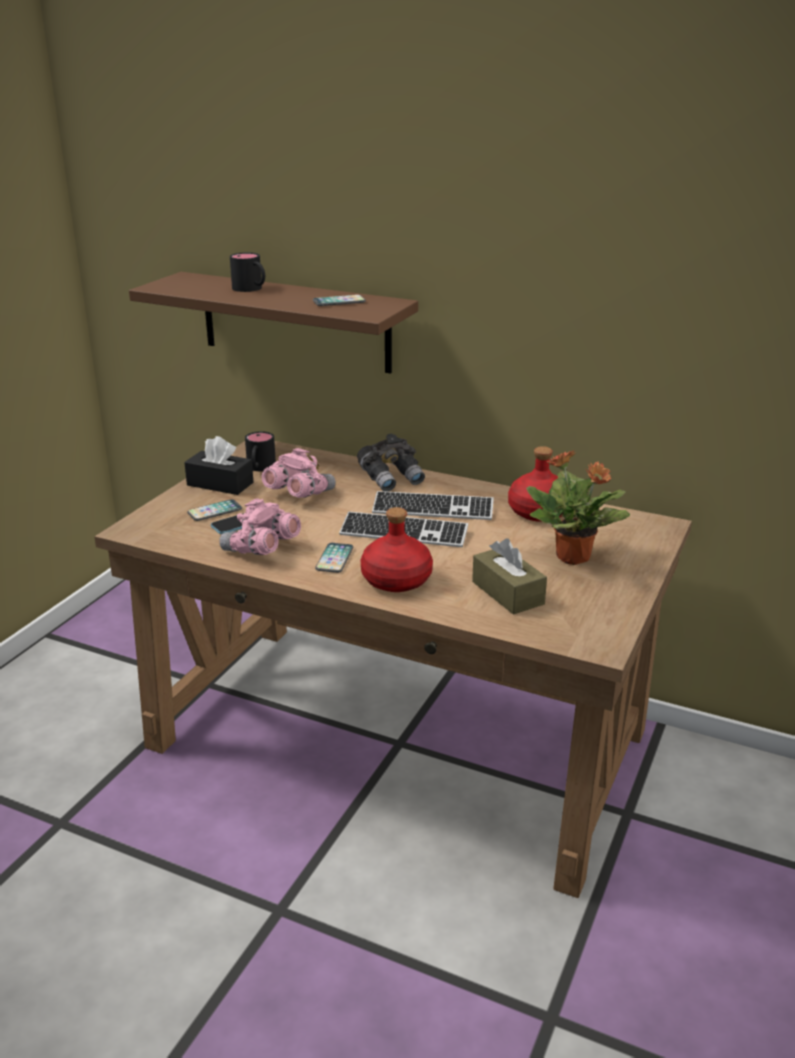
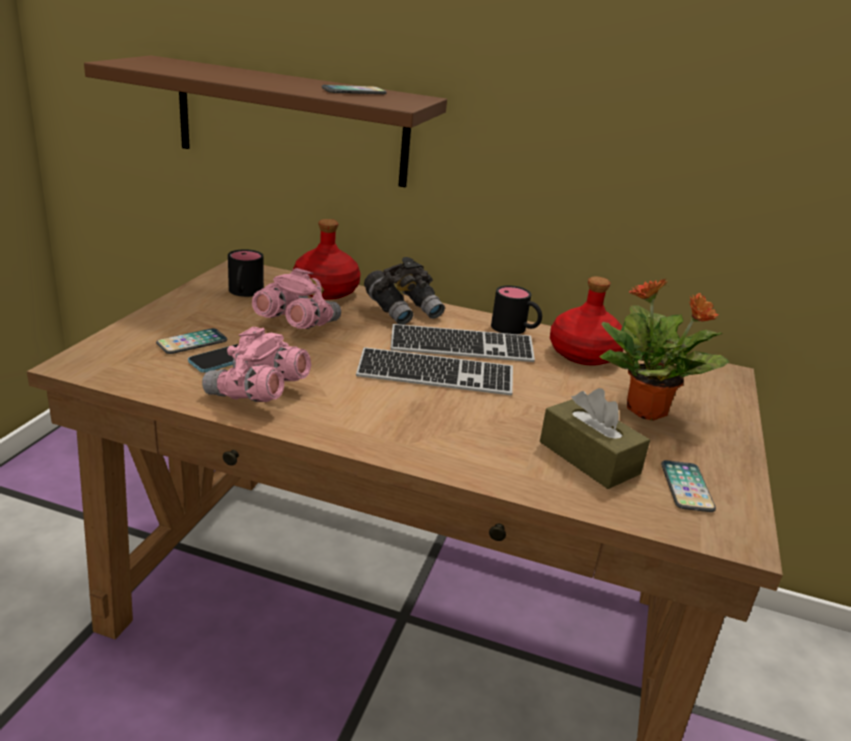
camera: 10 degrees left, 0 degrees up
black tissue box [184,436,254,495] -> none
black mug [230,252,265,292] -> black mug moved to [491,285,542,334]
phone [315,543,353,573] -> phone moved to [661,460,716,512]
red bottle [360,507,433,592] -> red bottle moved to [293,219,361,300]

